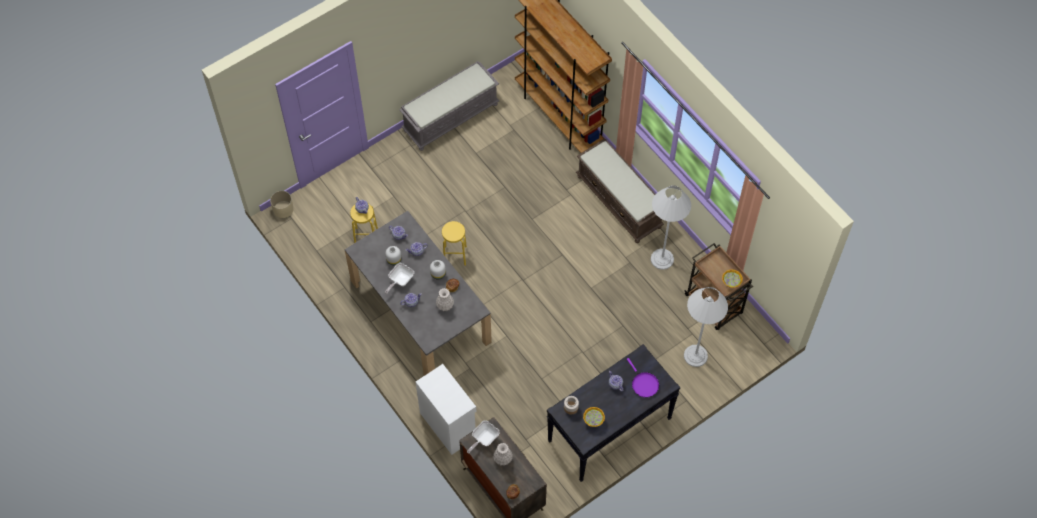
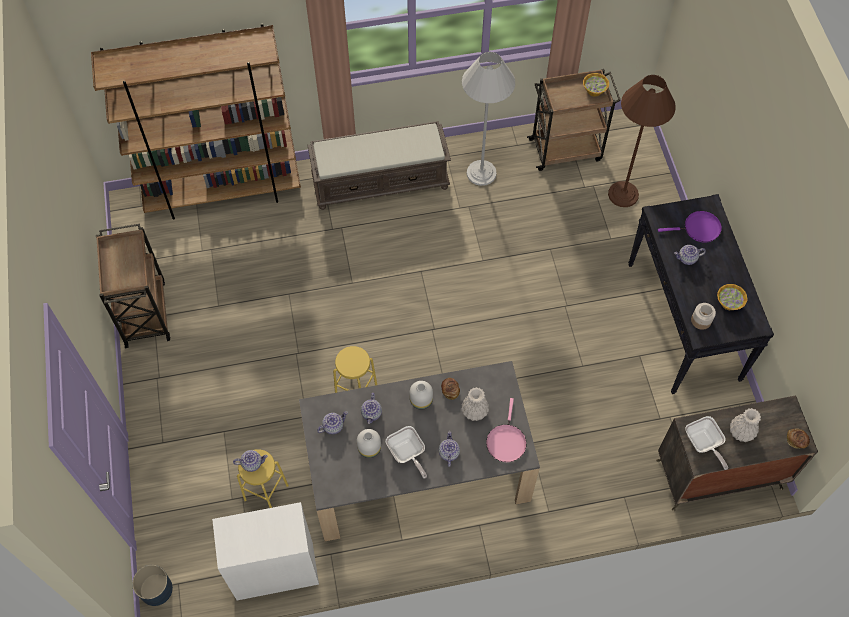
camera: 65 degrees left, 0 degrees up
beige planter [270,191,294,218] -> blue planter [132,565,173,606]
grey bench [400,61,499,151] -> brown cart [96,224,171,348]
white cabinet [416,364,476,455] -> white cabinet moved to [212,502,319,600]
white floor lamp [684,287,728,367] -> brown floor lamp [608,75,676,207]
none -> pink frying pan [486,398,527,462]

